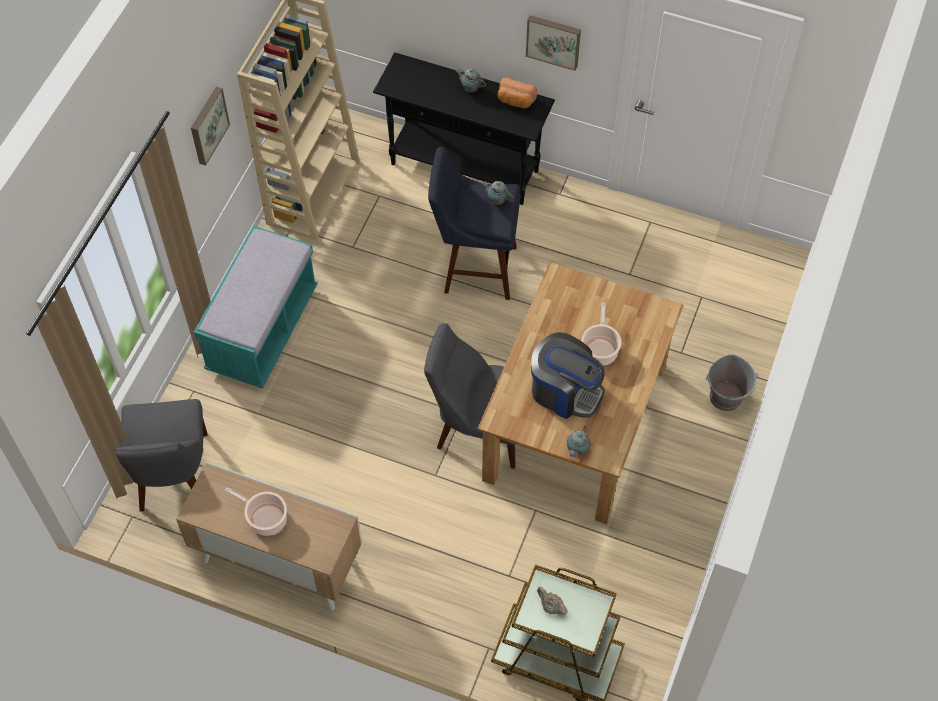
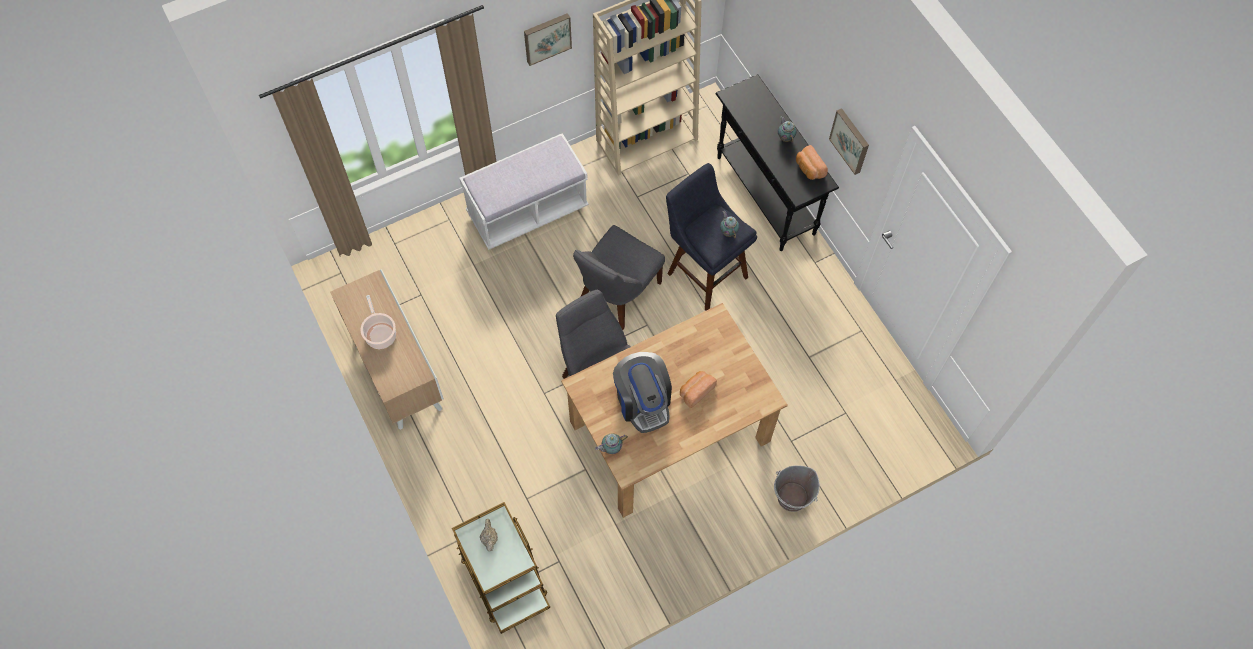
camera: 40 degrees right, 5 degrees up
grey chair [115,399,207,512] -> grey chair moved to [573,225,665,330]
turquoise bench [194,226,318,389] -> white bench [459,133,589,250]
cooking pot [581,302,622,366] -> bread [680,371,717,408]

